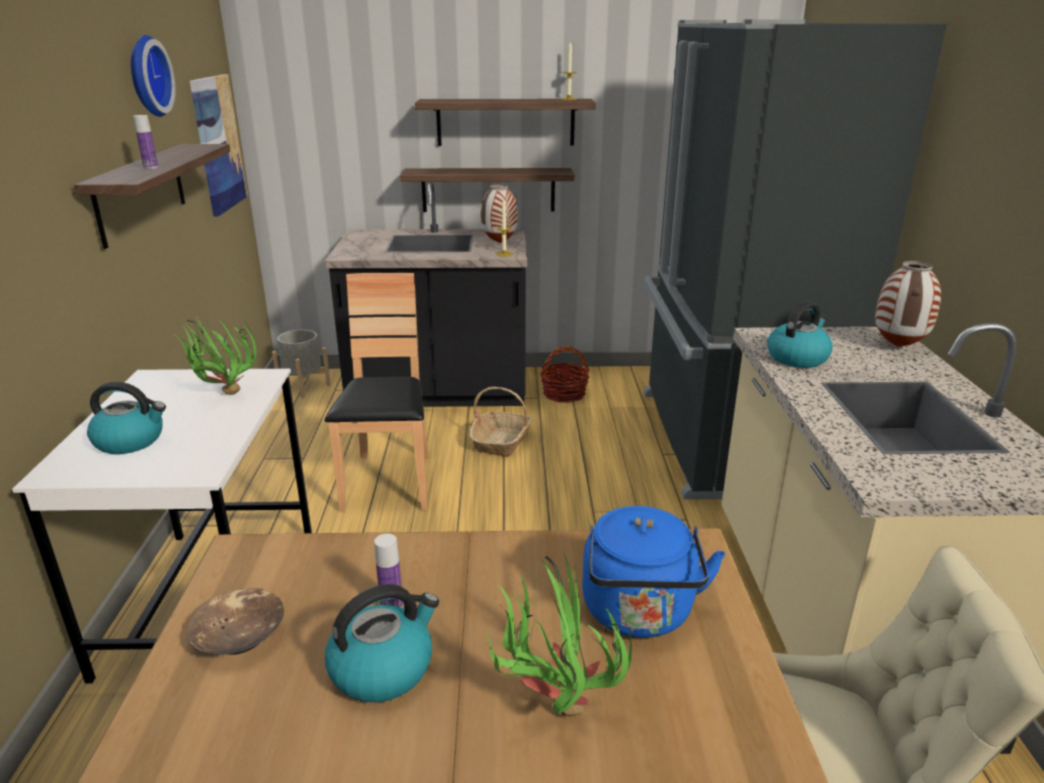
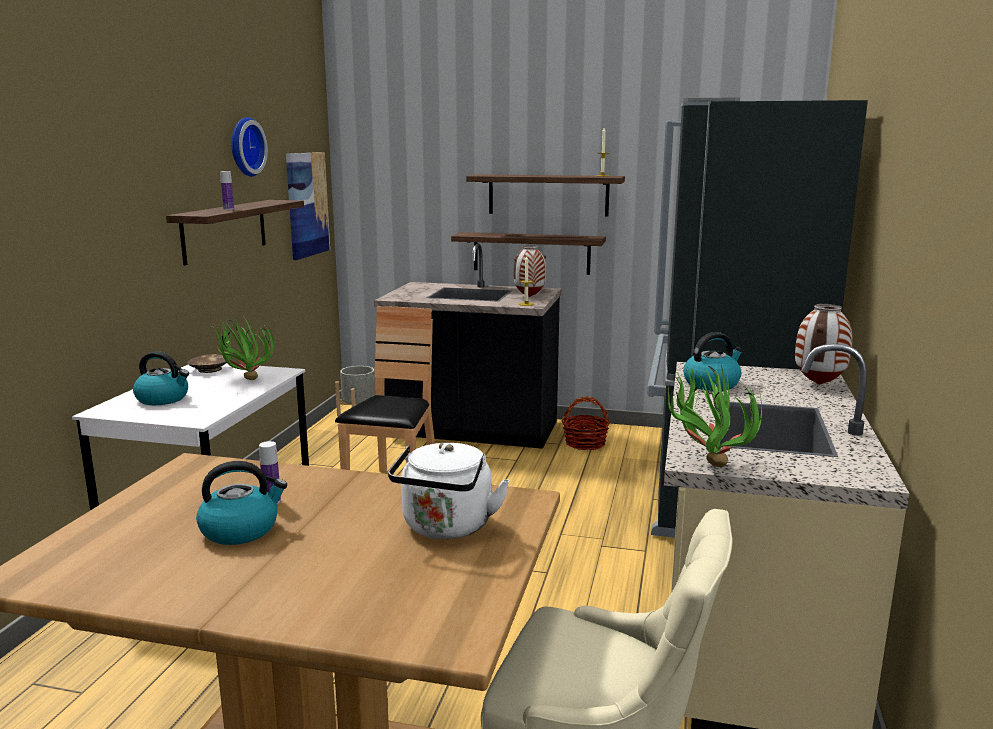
camera: 15 degrees right, 10 degrees down
brown bowl [187,588,284,655] -> brown bowl moved to [187,354,229,373]
basket [470,387,532,457] -> none
potted plant [486,553,632,717] -> potted plant moved to [667,363,762,467]
blue kettle [582,506,725,638] -> white kettle [388,443,510,539]

